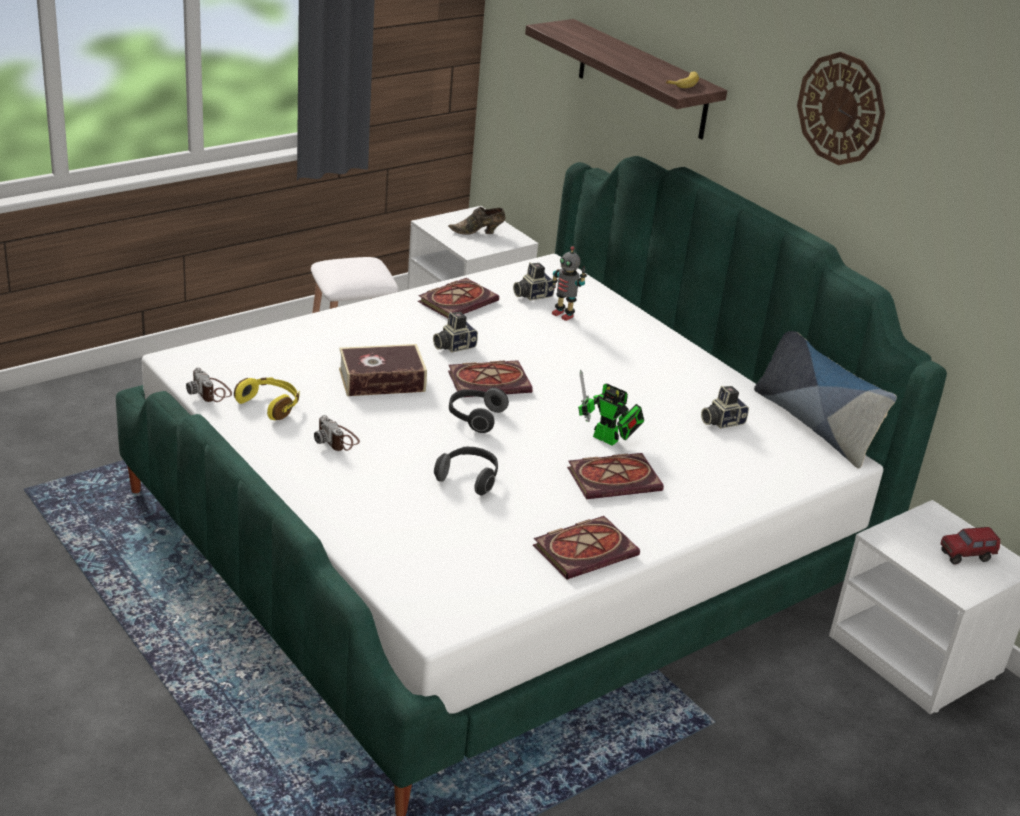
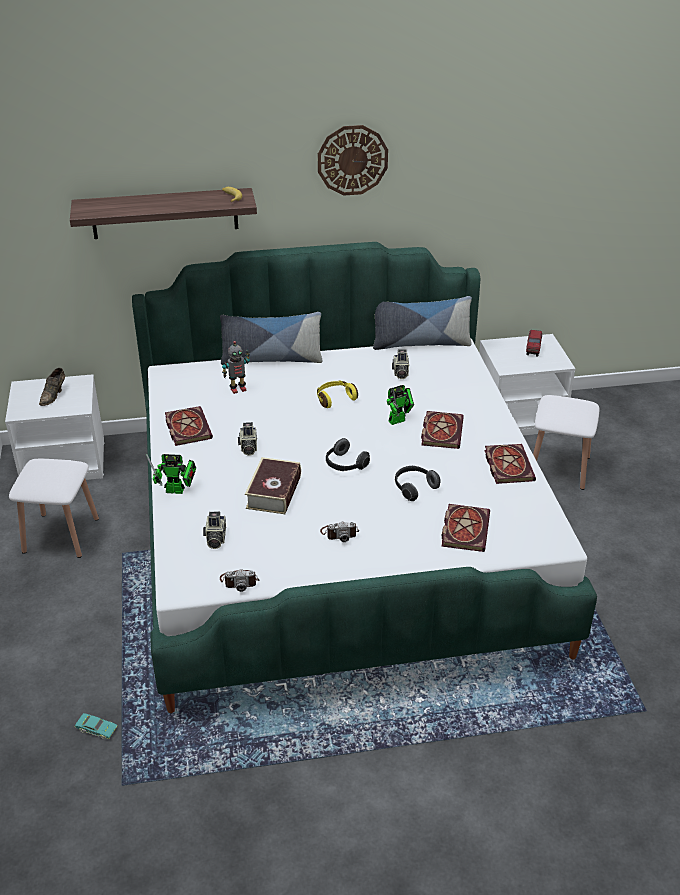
camera: 60 degrees left, 5 degrees up
yellow headphones [234,377,300,420] -> yellow headphones moved to [317,380,358,408]
book [448,360,533,397] -> book moved to [442,504,490,552]
camera [513,262,555,300] -> camera moved to [203,512,226,549]
none -> turquoise toy car [74,713,118,739]
none -> toy robot [146,454,196,494]
none -> pillow [220,312,323,365]
none -> white stool [533,395,599,490]

